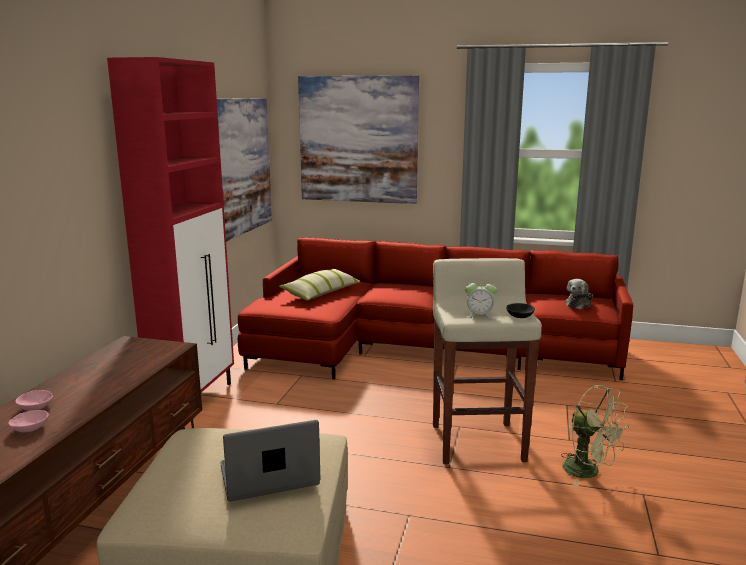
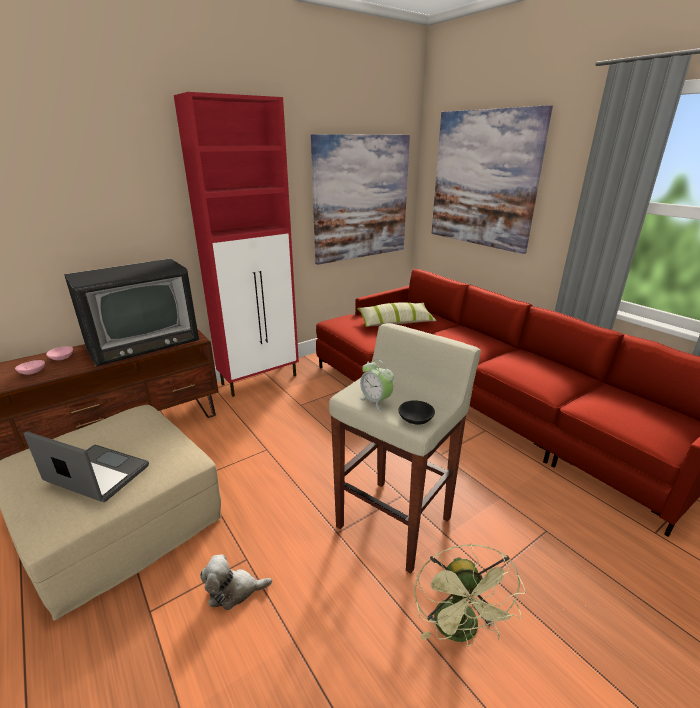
camera: 40 degrees right, 10 degrees up
plush toy [565,279,593,310] -> plush toy moved to [200,554,272,610]
none -> television [64,259,199,366]

